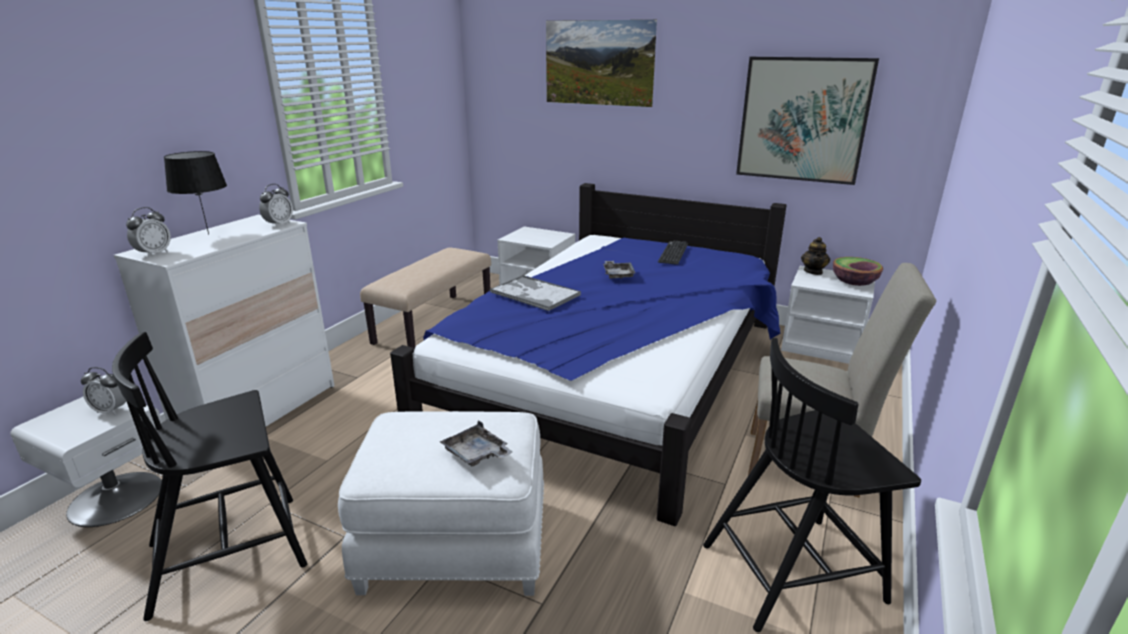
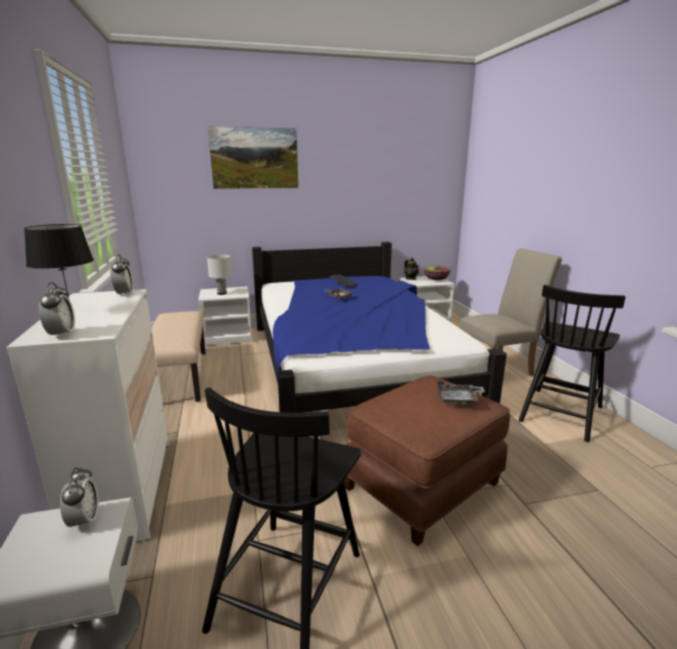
camera: 40 degrees left, 5 degrees down
alarm clock [81,367,126,415] -> alarm clock turned 75 degrees counterclockwise [60,467,99,529]
white ottoman [338,411,544,596] -> brown ottoman [344,376,510,546]
tray [490,275,581,311] -> none
picture [736,57,879,185] -> none
none -> white table lamp [207,255,232,295]

